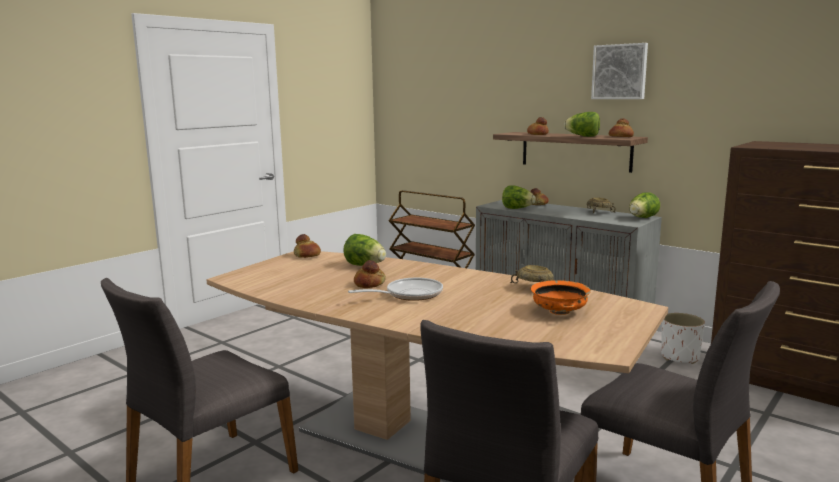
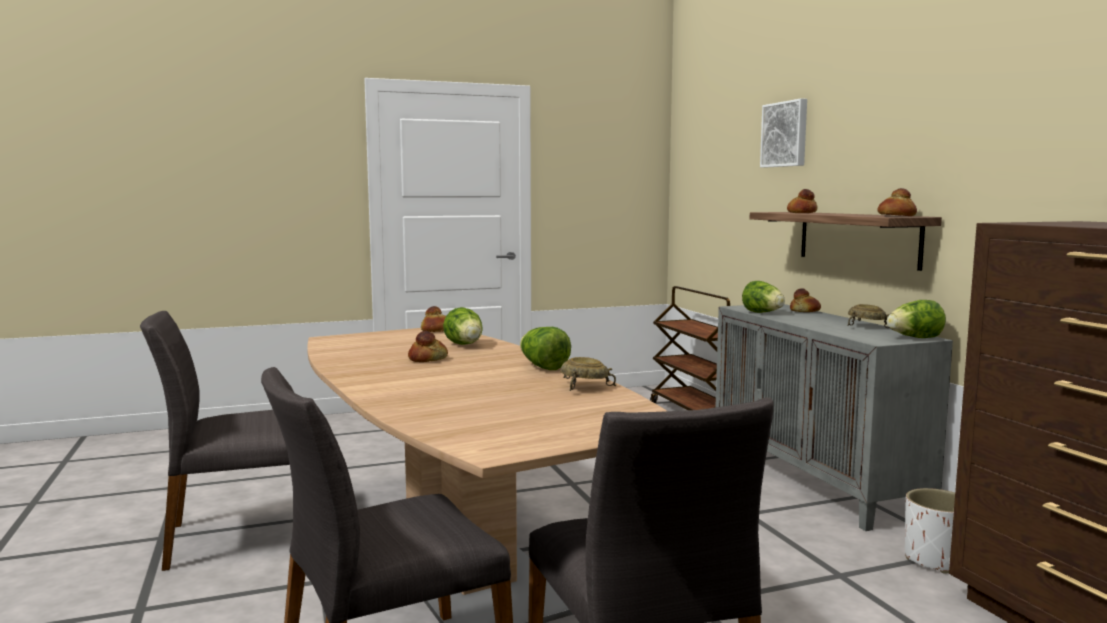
camera: 30 degrees right, 5 degrees down
frying pan [348,278,443,301] -> none
orange bowl [531,280,591,315] -> none
lettuce [564,112,600,137] -> lettuce moved to [520,327,571,370]
picture [591,43,648,99] -> picture moved to [760,98,807,168]

